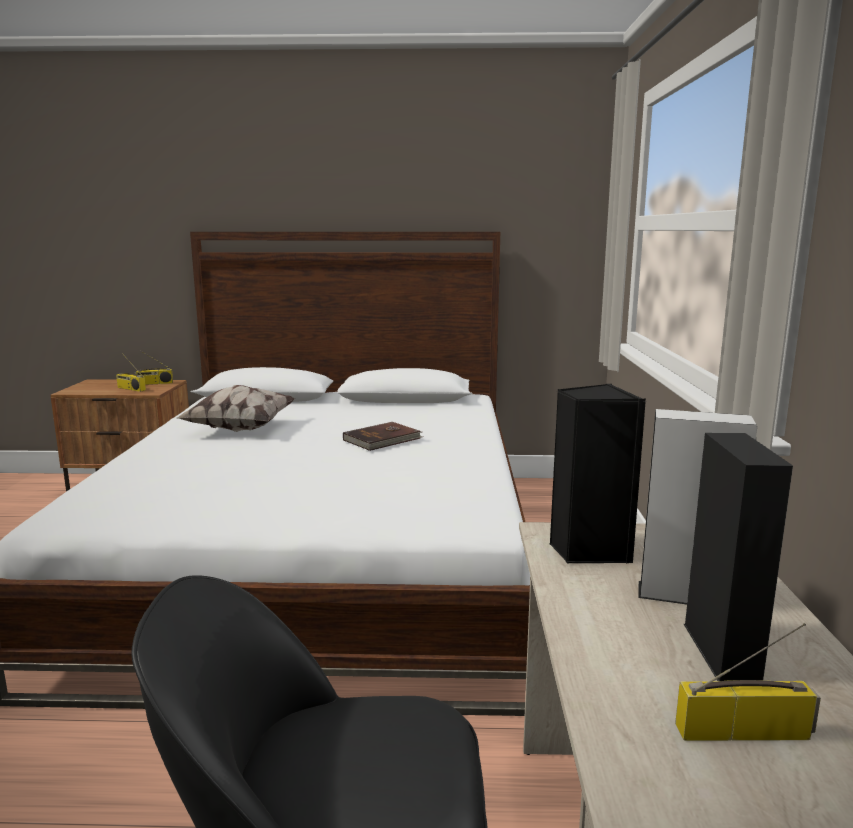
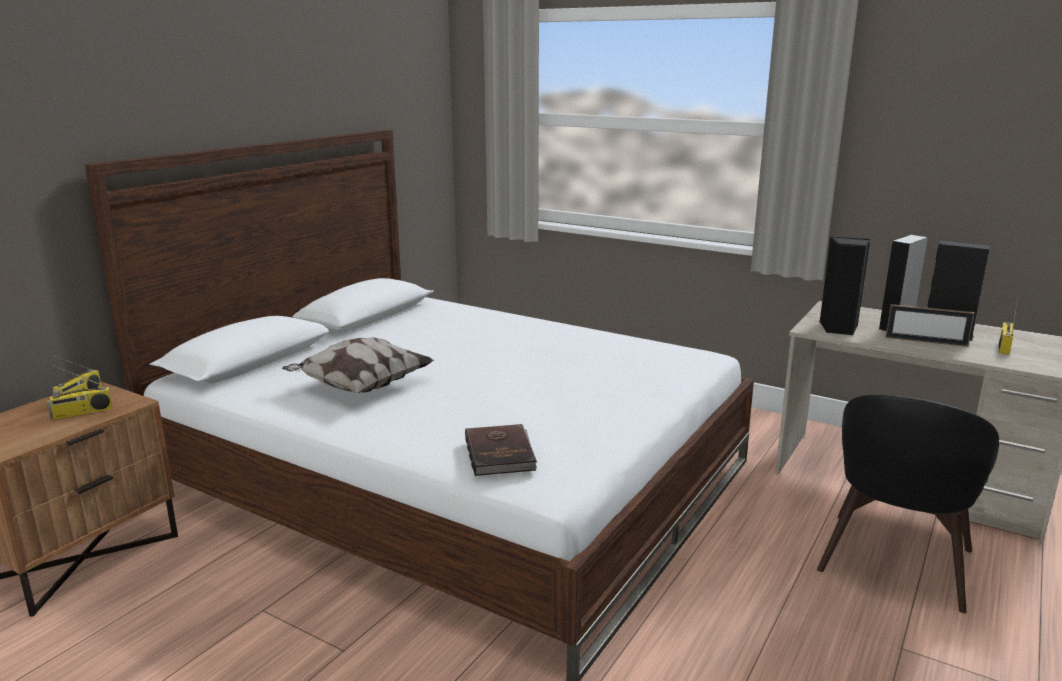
camera: 60 degrees left, 5 degrees up
brown book [343,422,423,451] -> brown book moved to [465,424,537,476]
none -> picture frame [886,304,975,347]

